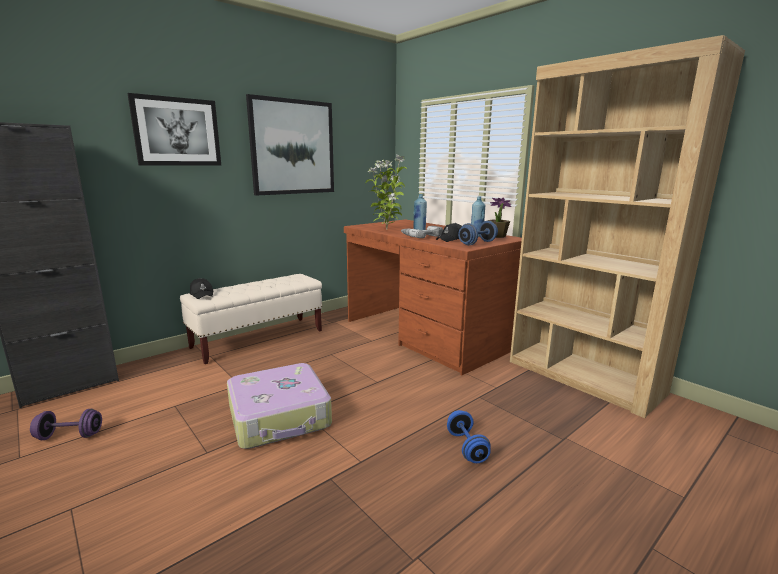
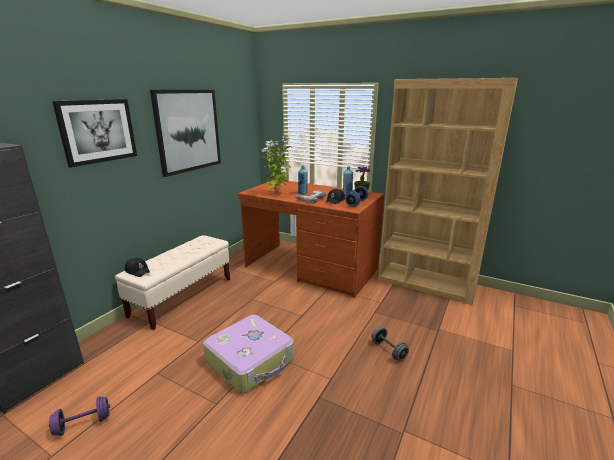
camera: 20 degrees left, 5 degrees up
blue dumbbell [447,410,491,463] -> grey dumbbell [371,327,409,361]

